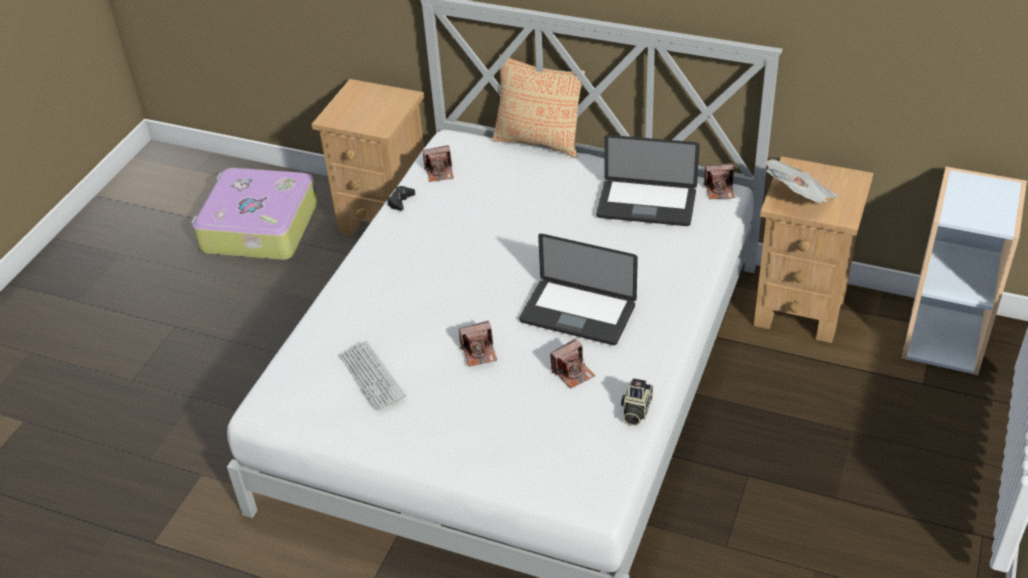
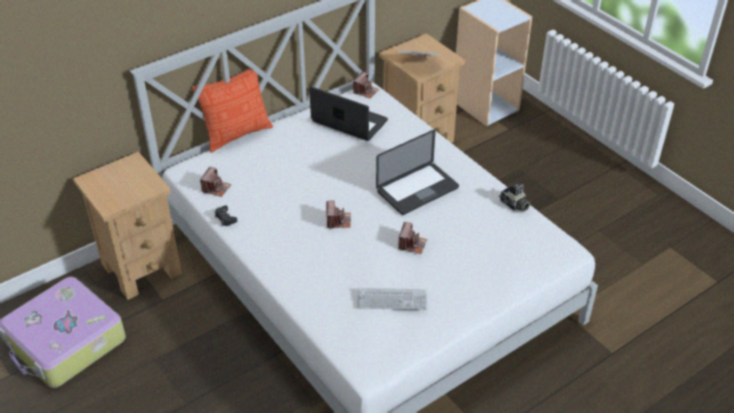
camera: 60 degrees left, 0 degrees up
beige pillow [492,54,585,158] -> orange pillow [192,65,273,153]
camera [550,339,595,388] -> camera moved to [326,200,351,229]
laptop [596,135,700,226] -> laptop turned 105 degrees counterclockwise [309,86,388,141]

